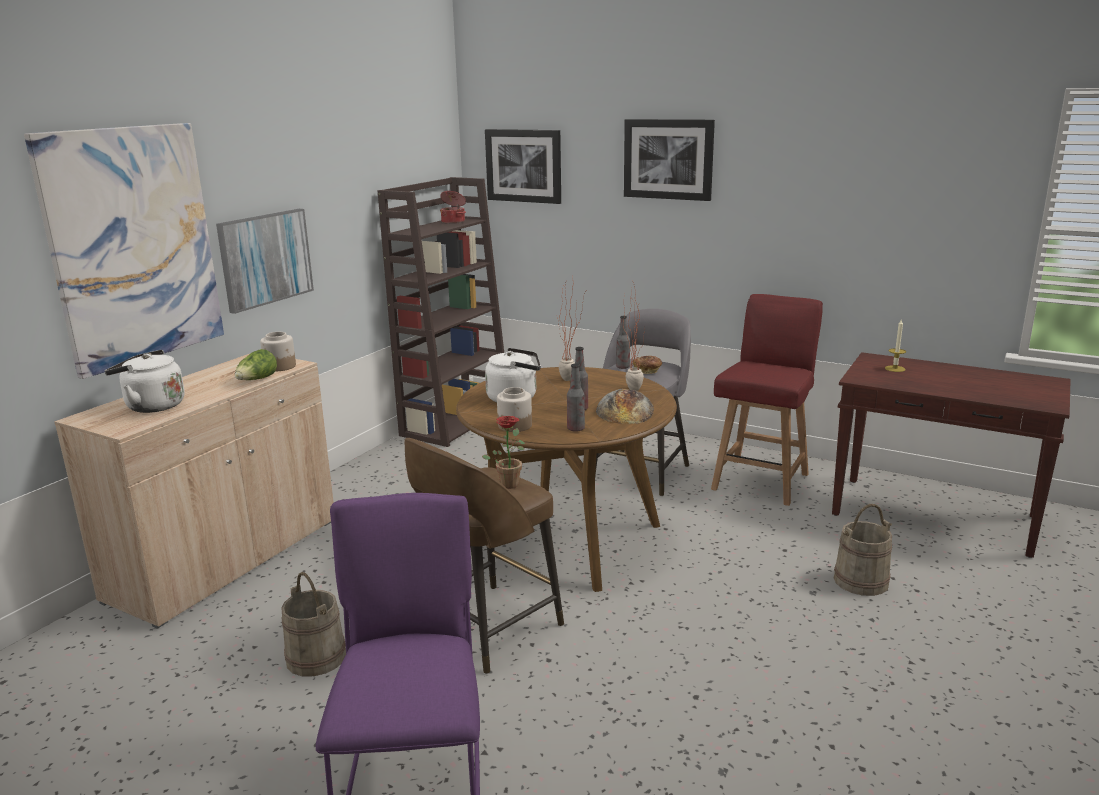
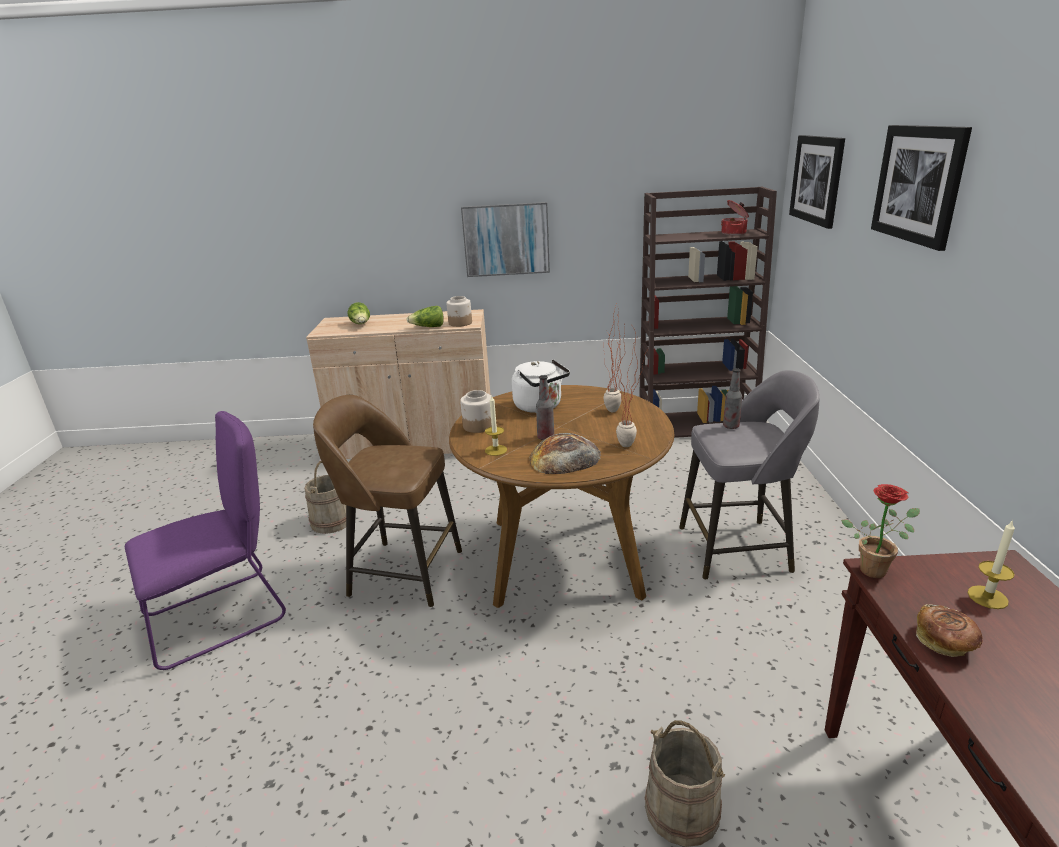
camera: 60 degrees right, 5 degrees up
picture [24,123,224,379] -> none
white kettle [105,350,185,413] -> lettuce [347,302,370,324]
potted plant [482,416,525,489] -> potted plant moved to [841,484,920,578]
bottle [567,364,585,432] -> candle [485,394,507,456]
bread [633,356,662,374] -> bread moved to [916,604,983,657]
red chair [711,294,823,506] -> none

